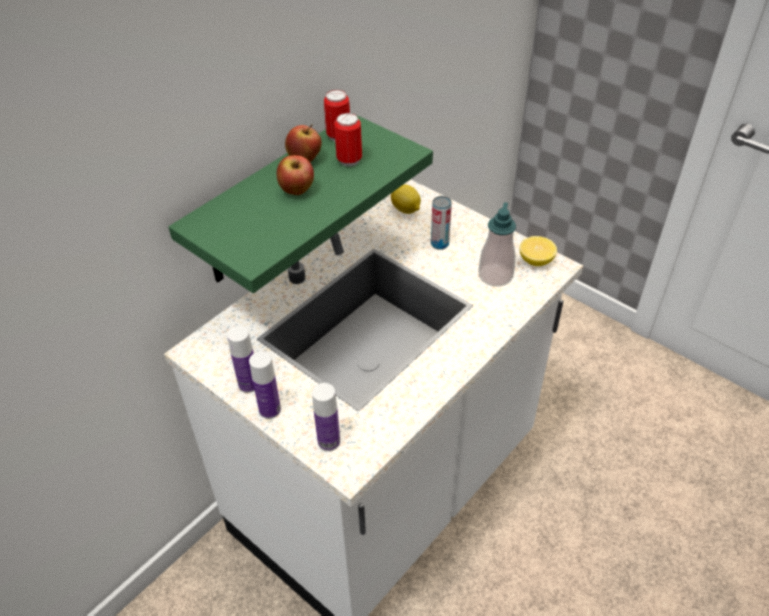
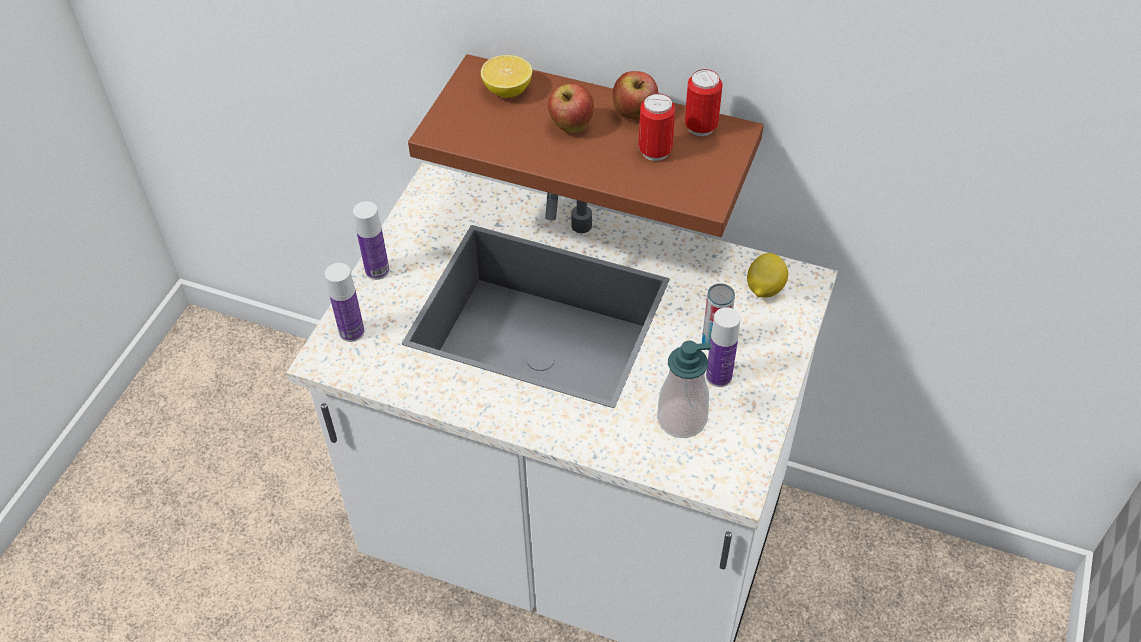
camera: 70 degrees right, 5 degrees up
green shelf [168,113,433,293] -> brown shelf [408,54,764,237]
bottle [227,326,255,393] -> bottle moved to [706,307,740,387]
lemon [519,236,557,266] -> lemon moved to [481,55,532,98]

